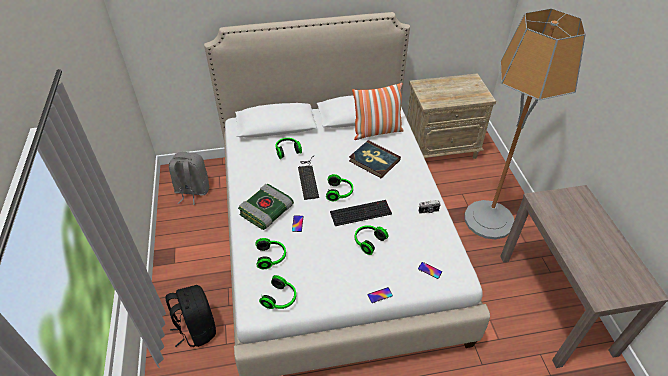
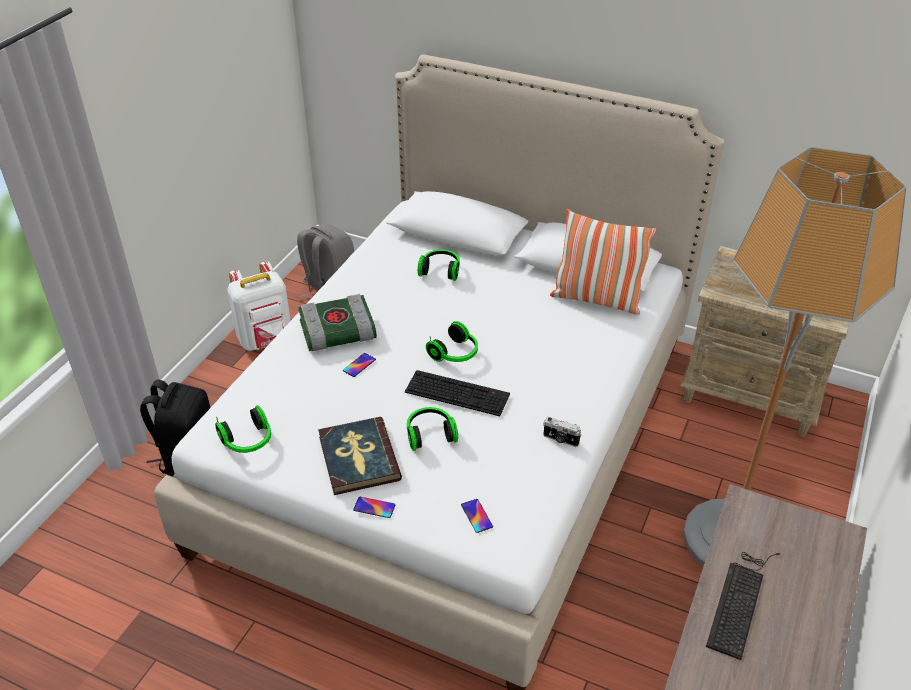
camera: 35 degrees right, 5 degrees down
headphones [255,238,286,269] -> none
keyboard [298,156,319,200] -> keyboard moved to [706,552,780,660]
book [349,140,401,178] -> book moved to [318,417,402,495]
none -> white backpack [227,261,291,351]

